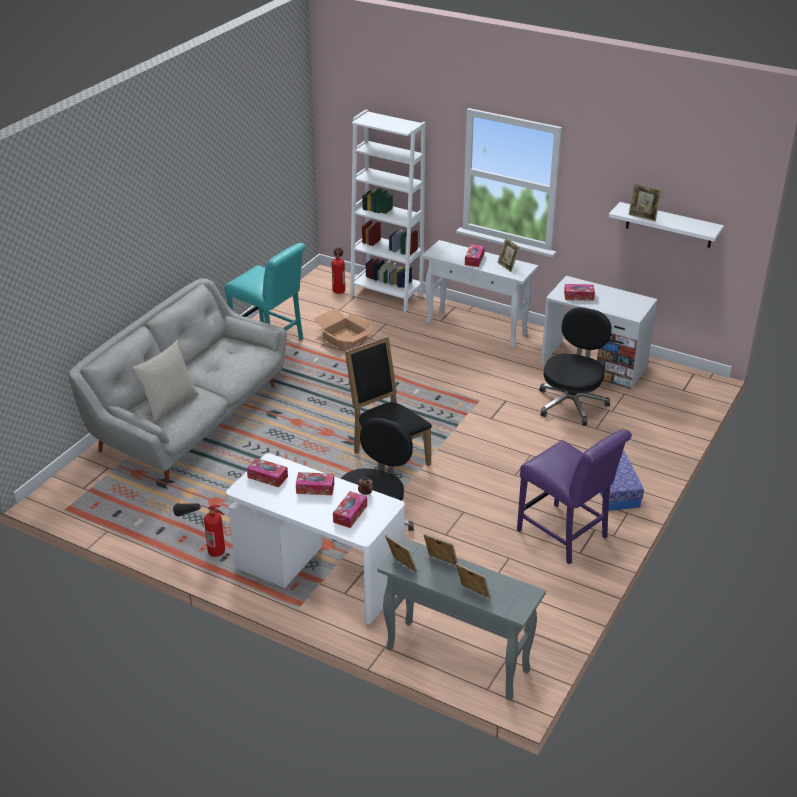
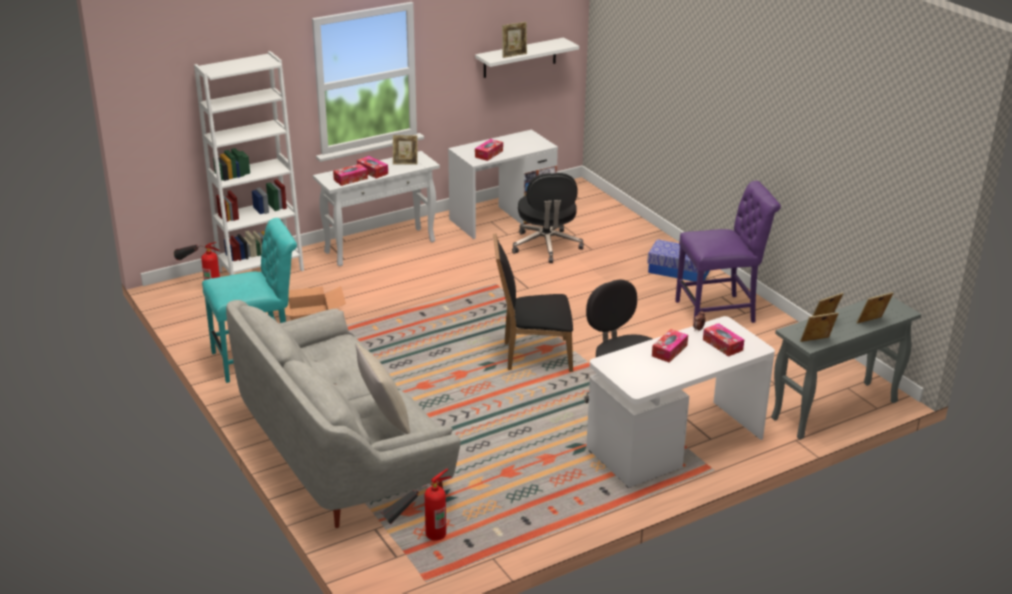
camera: 60 degrees left, 5 degrees down
fire extinguisher [173,503,225,557] -> fire extinguisher moved to [381,468,452,541]
tissue box [247,458,288,487] -> tissue box moved to [333,164,368,186]
black office chair [539,307,611,426] -> black office chair turned 150 degrees counterclockwise [512,173,584,263]

